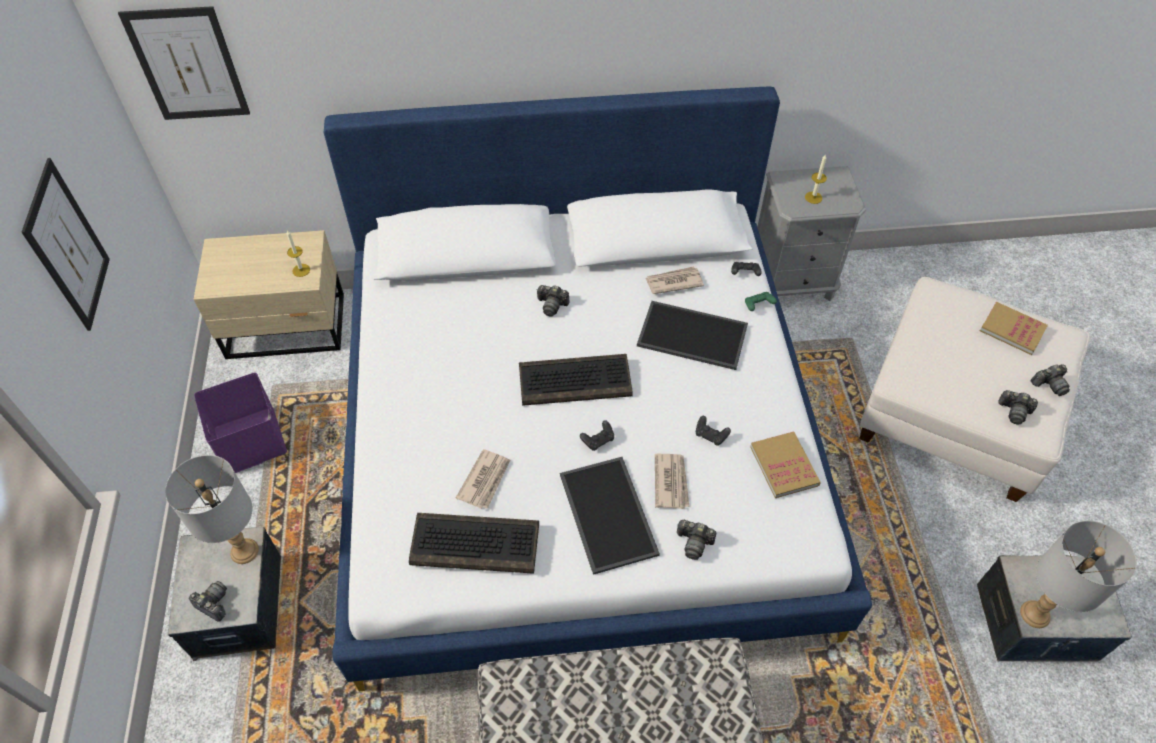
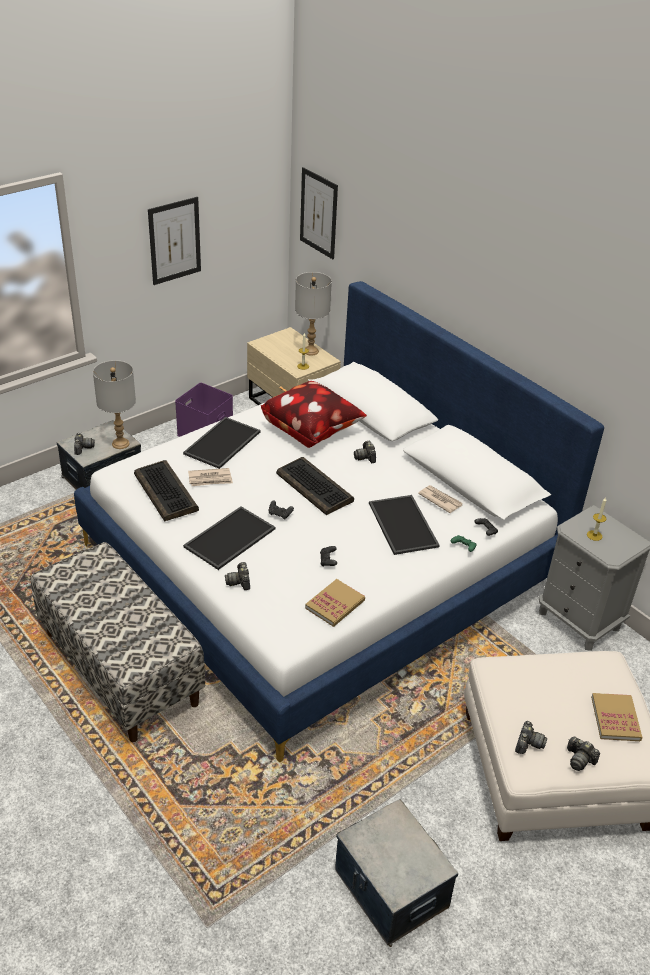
camera: 55 degrees right, 15 degrees down
newspaper [655,454,689,509] -> none
camera [998,390,1038,424] -> camera turned 150 degrees counterclockwise [515,721,547,754]
grey table lamp [1020,521,1137,628] -> grey table lamp moved to [295,272,332,355]
none -> tray [183,417,261,469]
none -> pillow [261,381,367,448]

